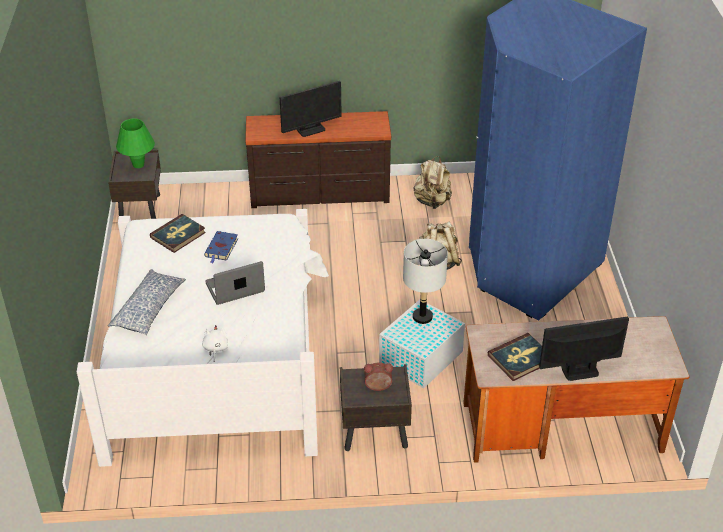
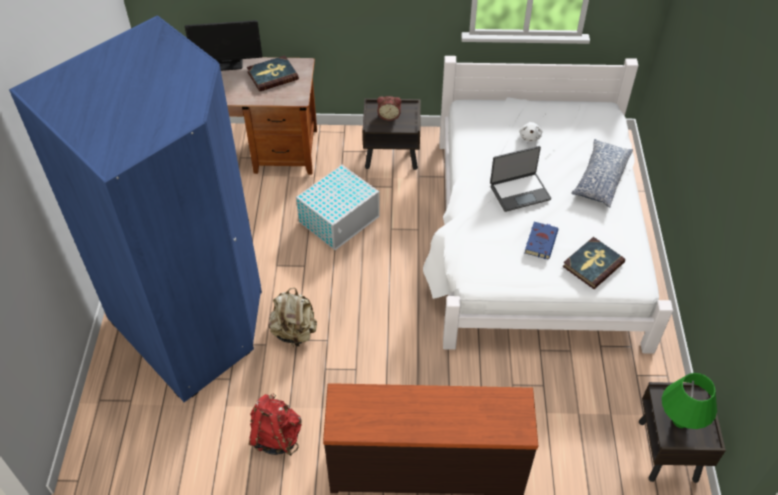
camera: 175 degrees left, 10 degrees up
monitor [280,81,342,137] -> none
grey table lamp [403,239,448,324] -> none
beige backpack [414,156,452,209] -> red backpack [249,393,302,456]

